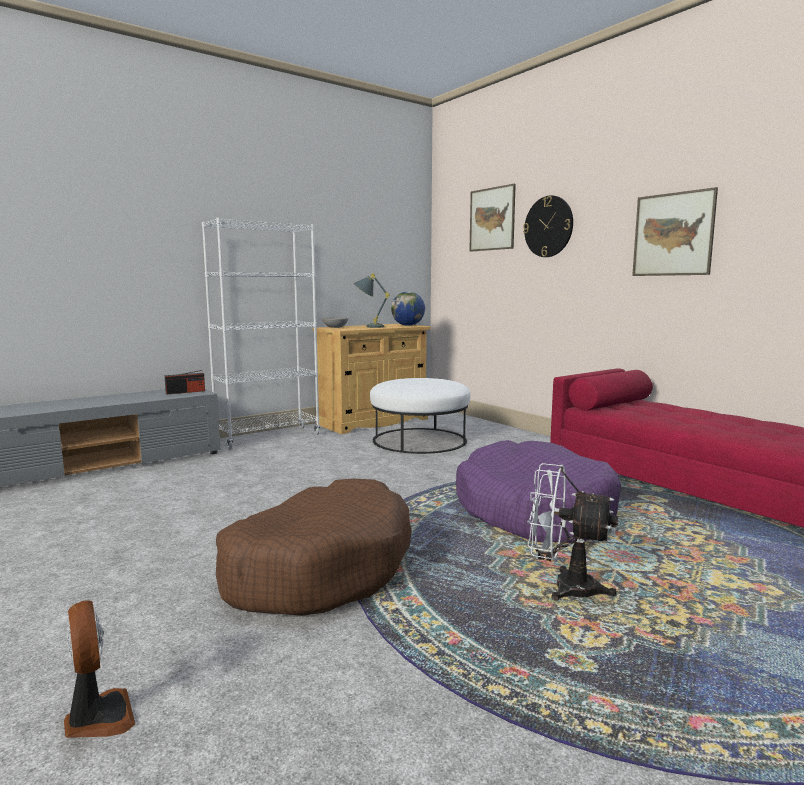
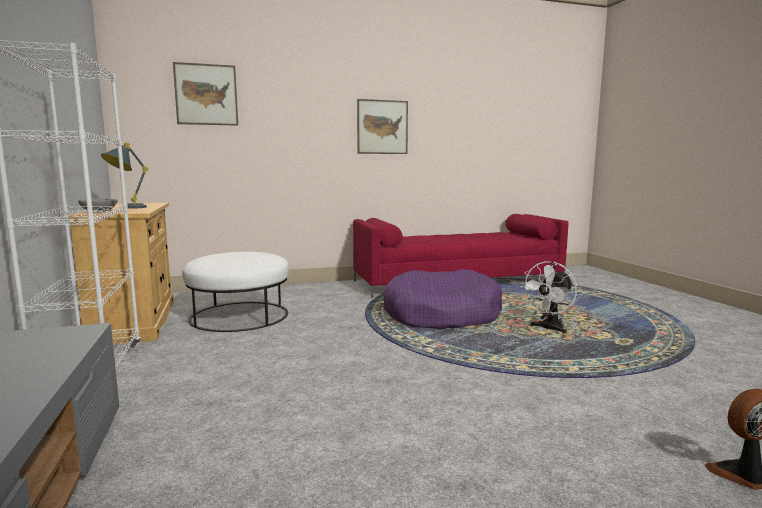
camera: 70 degrees left, 0 degrees up
radio [165,370,205,394] -> none
brown dog bed [216,478,412,616] -> none
globe [391,291,425,326] -> none
wall clock [523,195,573,257] -> none

